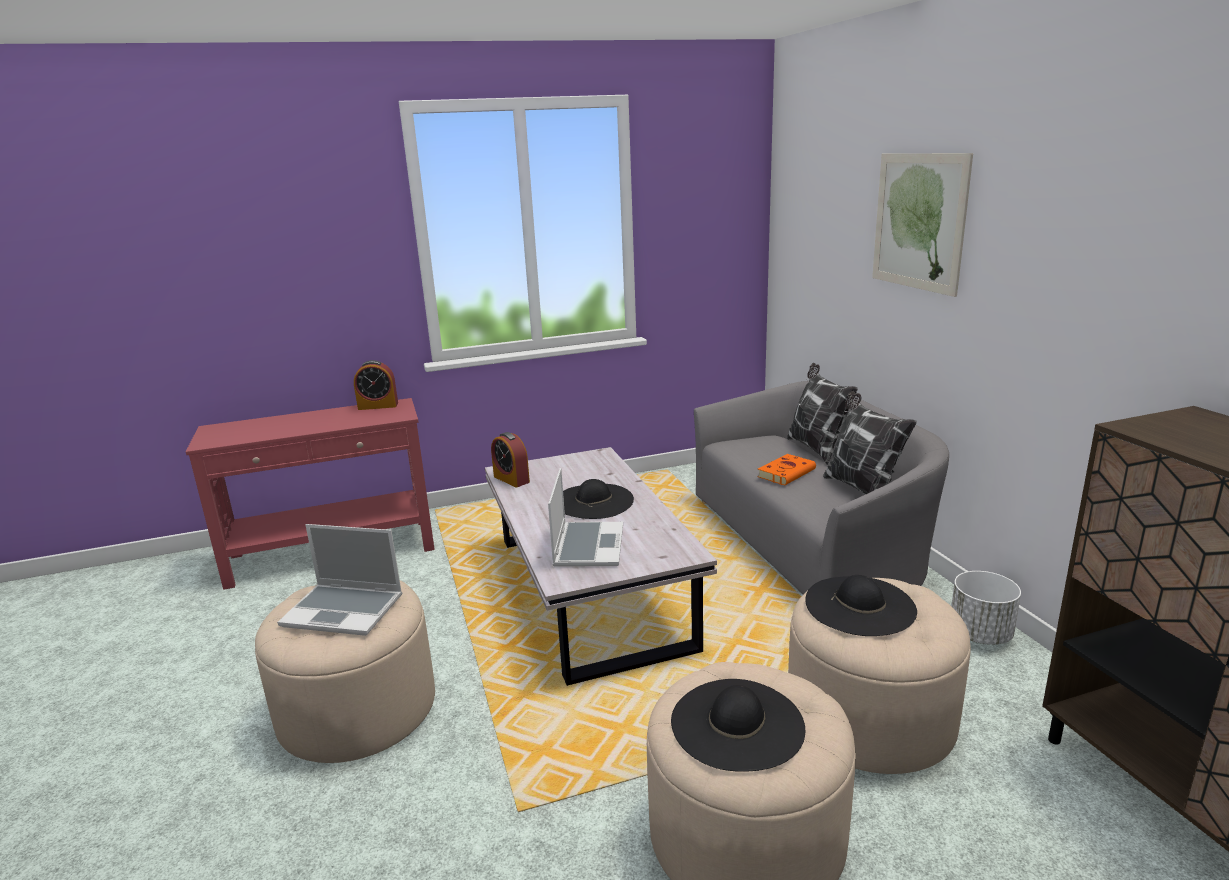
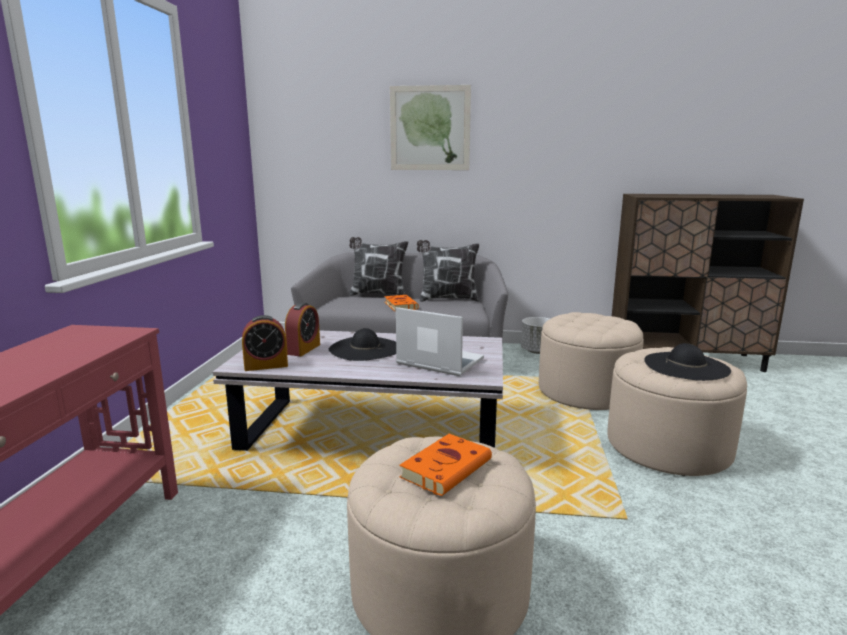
camera: 65 degrees left, 5 degrees down
laptop [277,524,402,636] -> orange book [399,434,492,496]
alarm clock [354,360,398,410] -> alarm clock moved to [285,303,320,356]
black hat [805,575,917,636] -> none

